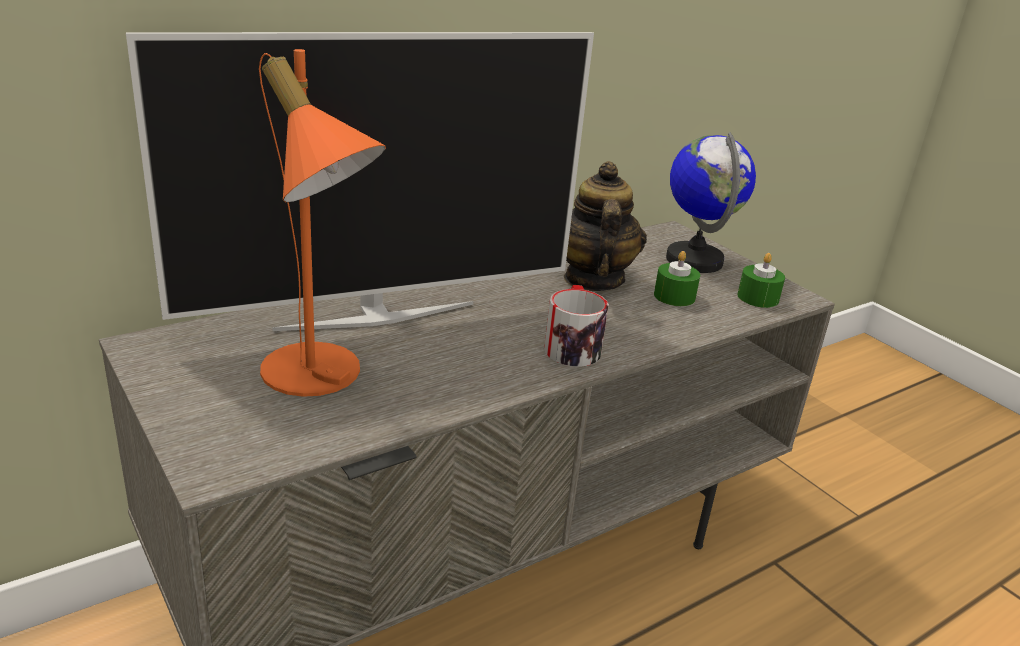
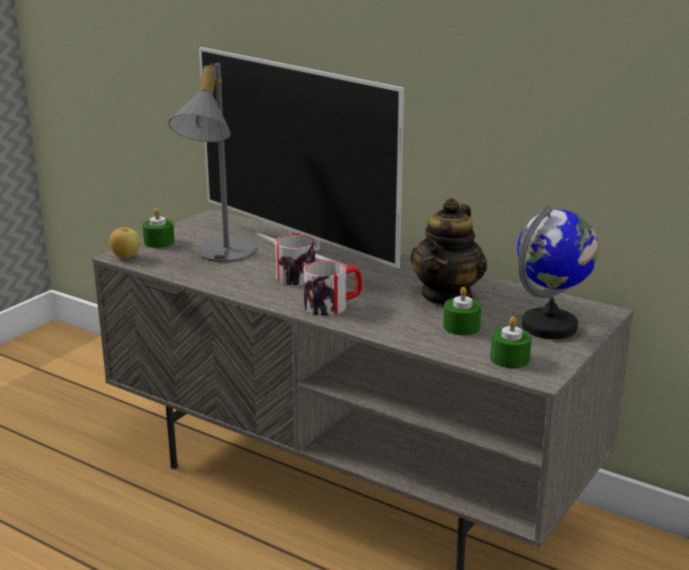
camera: 70 degrees right, 5 degrees down
orange table lamp [259,49,386,397] -> grey table lamp [168,63,256,262]
teapot [564,161,647,291] -> teapot turned 135 degrees clockwise [410,198,487,306]
none -> apple [109,227,141,258]
none -> green candle [142,208,175,248]
none -> mug [275,233,315,285]

